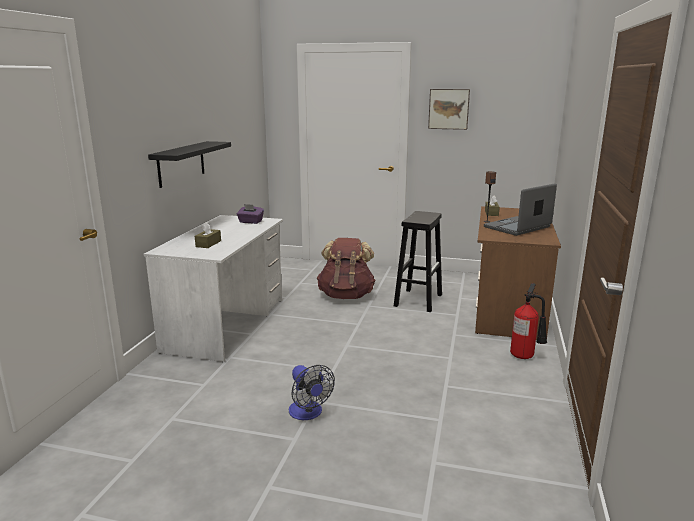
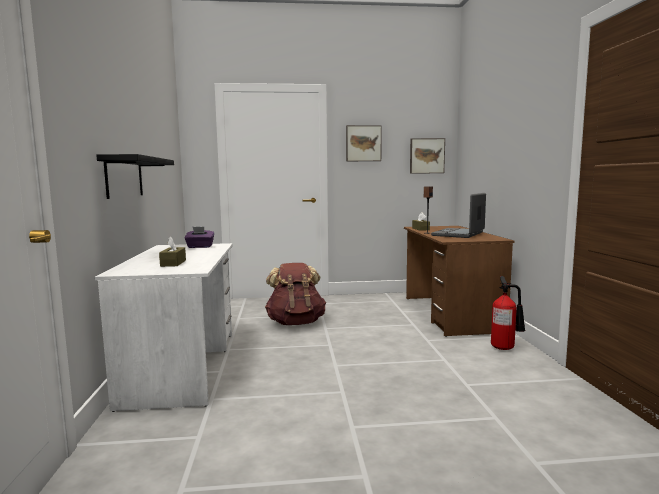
camera: 20 degrees left, 10 degrees down
fan [289,365,335,420] -> none
black stool [394,211,442,312] -> none
none -> picture [410,138,445,174]

